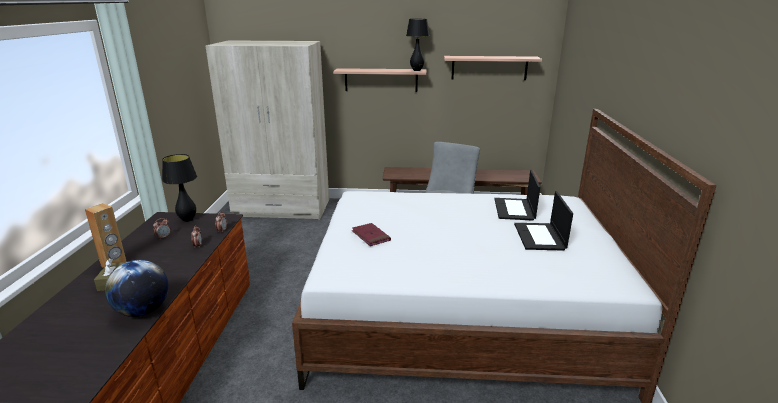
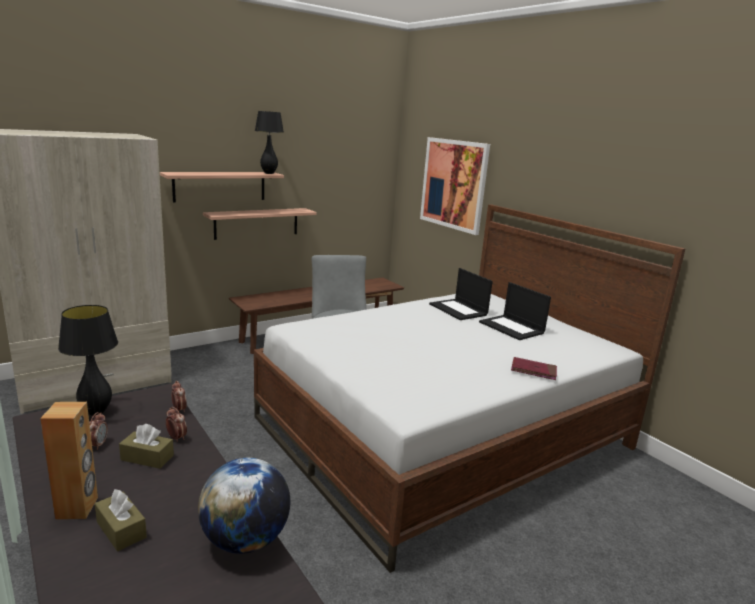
camera: 40 degrees left, 5 degrees down
red book [352,223,391,246] -> red book moved to [511,357,557,380]
shelf [444,56,542,80] -> shelf moved to [203,208,317,240]
none -> brown tissue box [119,424,174,469]
none -> picture [420,137,490,235]

